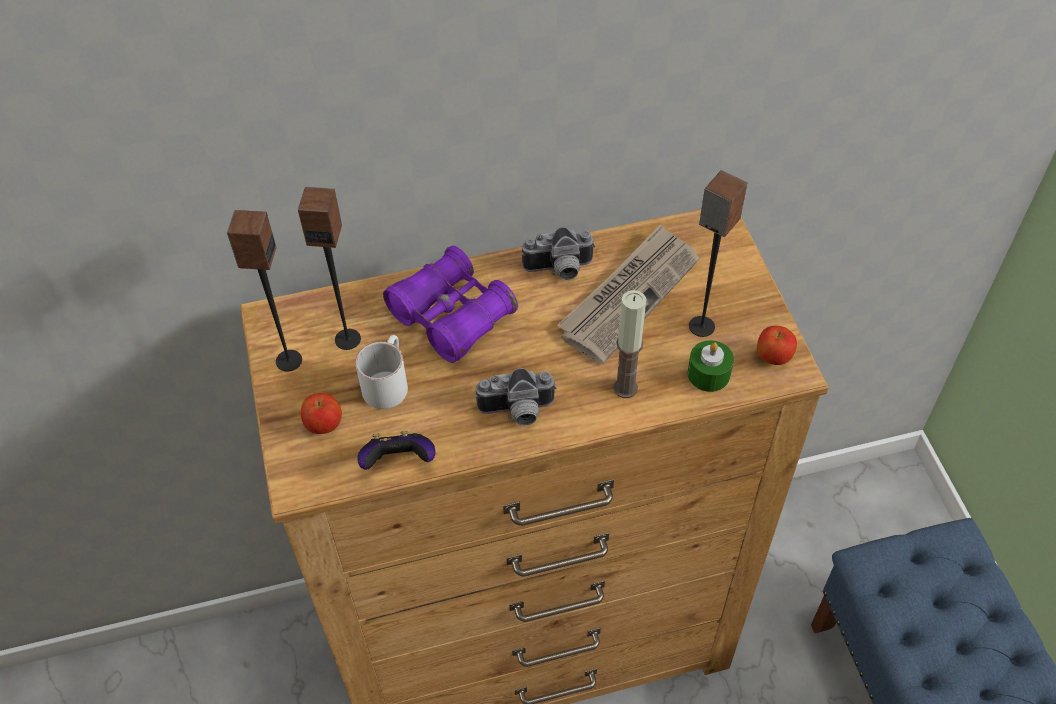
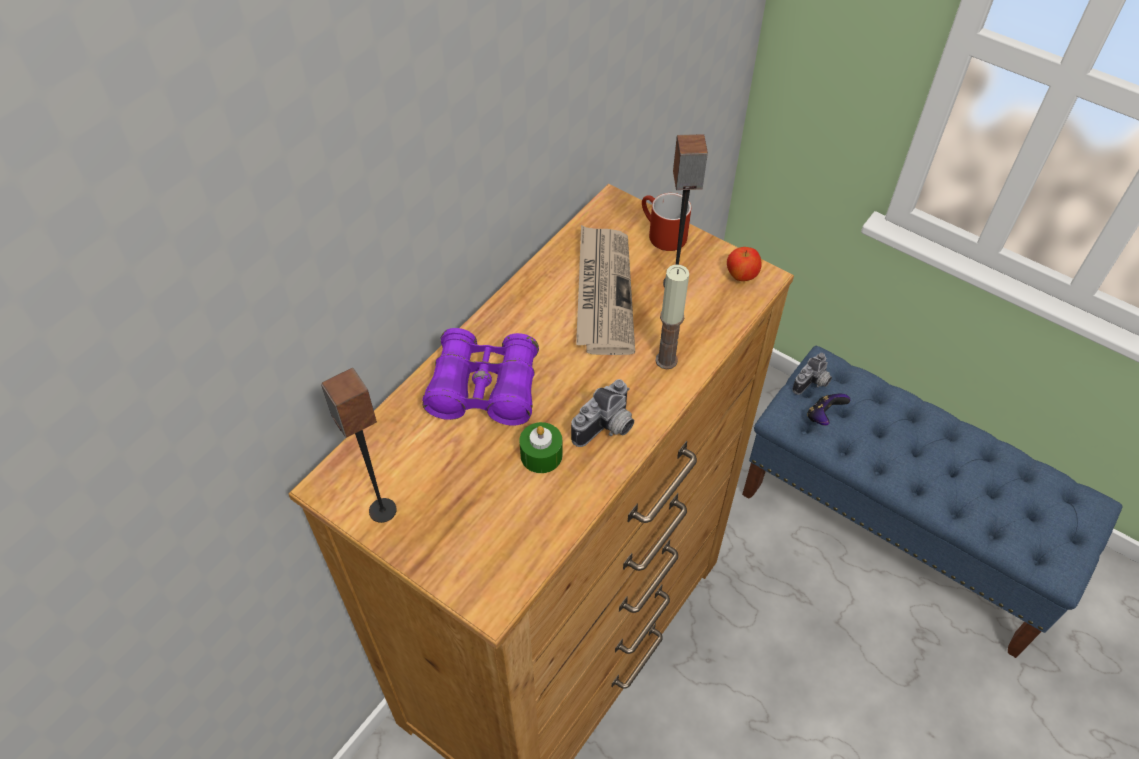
camera: 40 degrees left, 0 degrees up
speaker [298,187,361,350] -> none
apple [301,393,342,434] -> none
white mug [355,335,408,409] -> none
game controller [357,431,435,470] -> game controller moved to [807,394,850,426]
camera [521,227,596,280] -> camera moved to [792,353,832,395]
green candle [688,340,734,392] -> green candle moved to [519,422,563,473]
none -> red mug [642,193,691,251]

